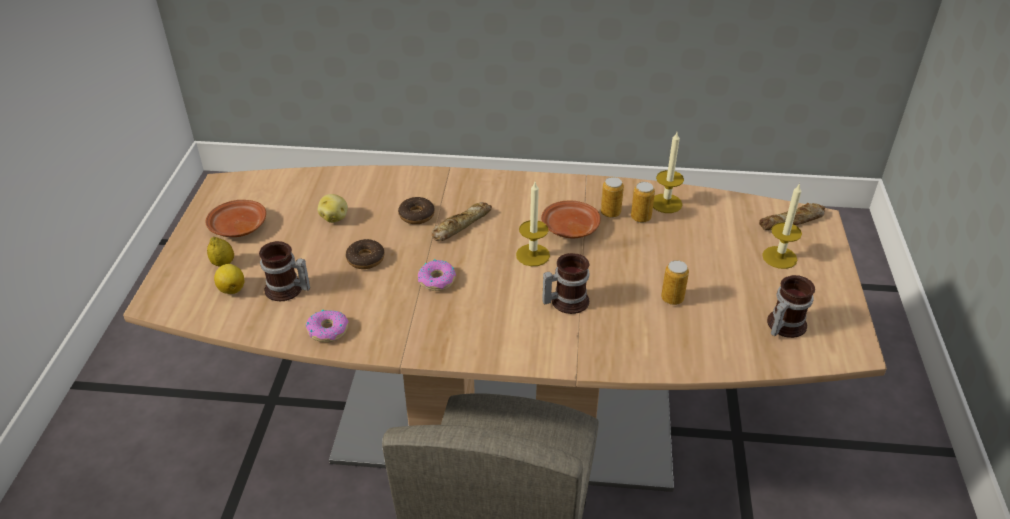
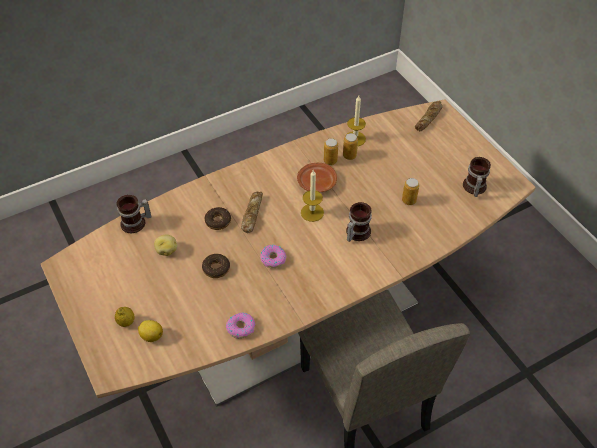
camera: 35 degrees left, 10 degrees up
brown plate [205,200,266,237] -> none
mug [259,241,310,301] -> mug moved to [116,195,152,233]
candle [762,183,802,269] -> none

